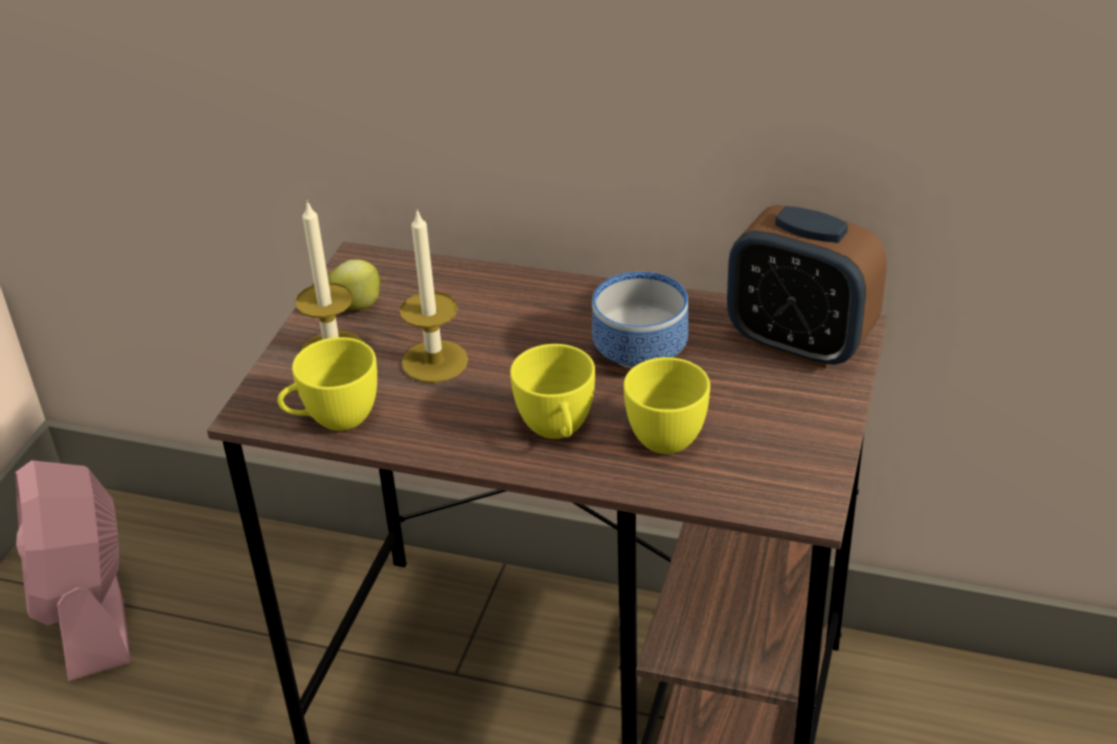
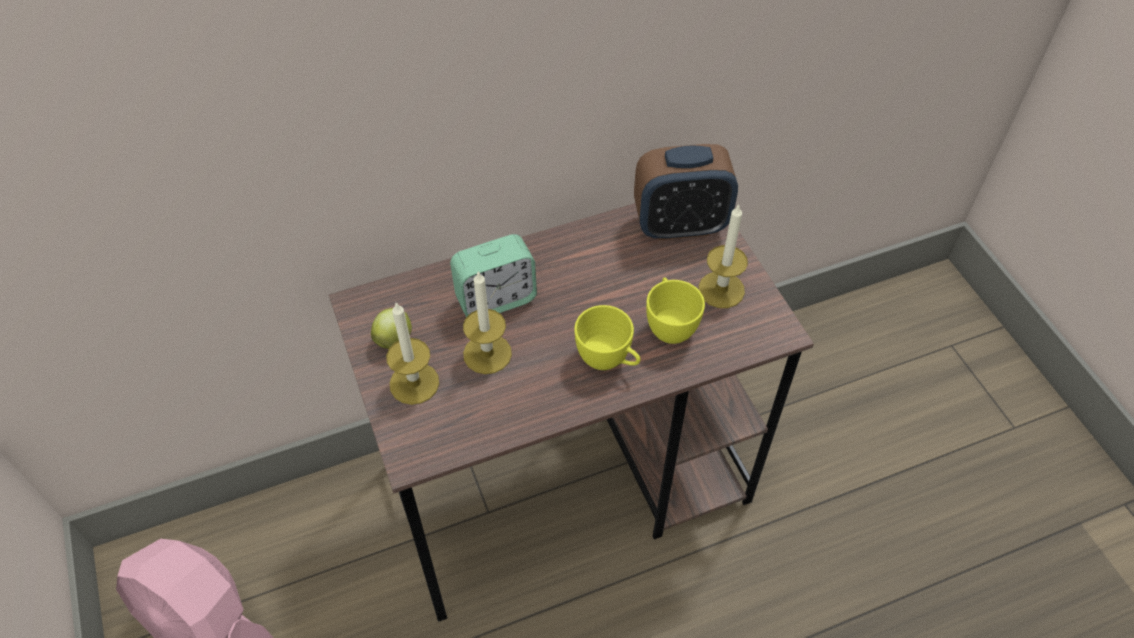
camera: 40 degrees left, 15 degrees up
yellow cup [277,337,377,431] -> none
bowl [592,272,689,369] -> none
none -> alarm clock [450,234,537,317]
none -> candle [698,204,748,308]

